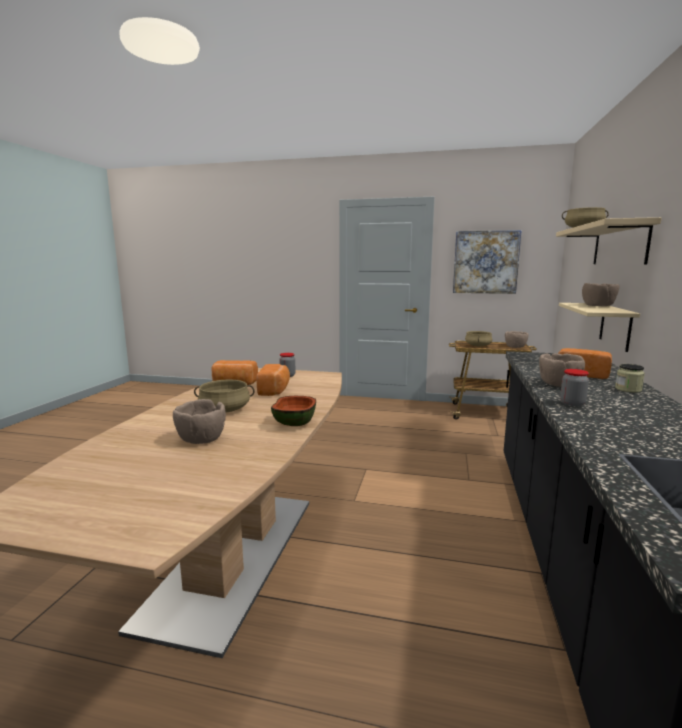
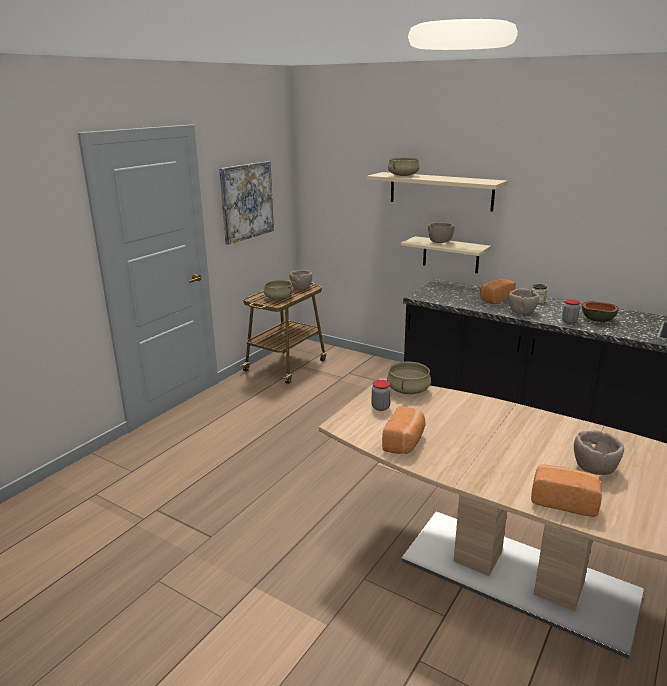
camera: 70 degrees left, 10 degrees up
beige cooking pot [194,380,255,412] -> beige cooking pot moved to [387,361,431,394]
bread [257,364,290,396] -> bread moved to [531,464,602,517]
bowl [271,396,316,426] -> bowl moved to [582,301,619,322]

